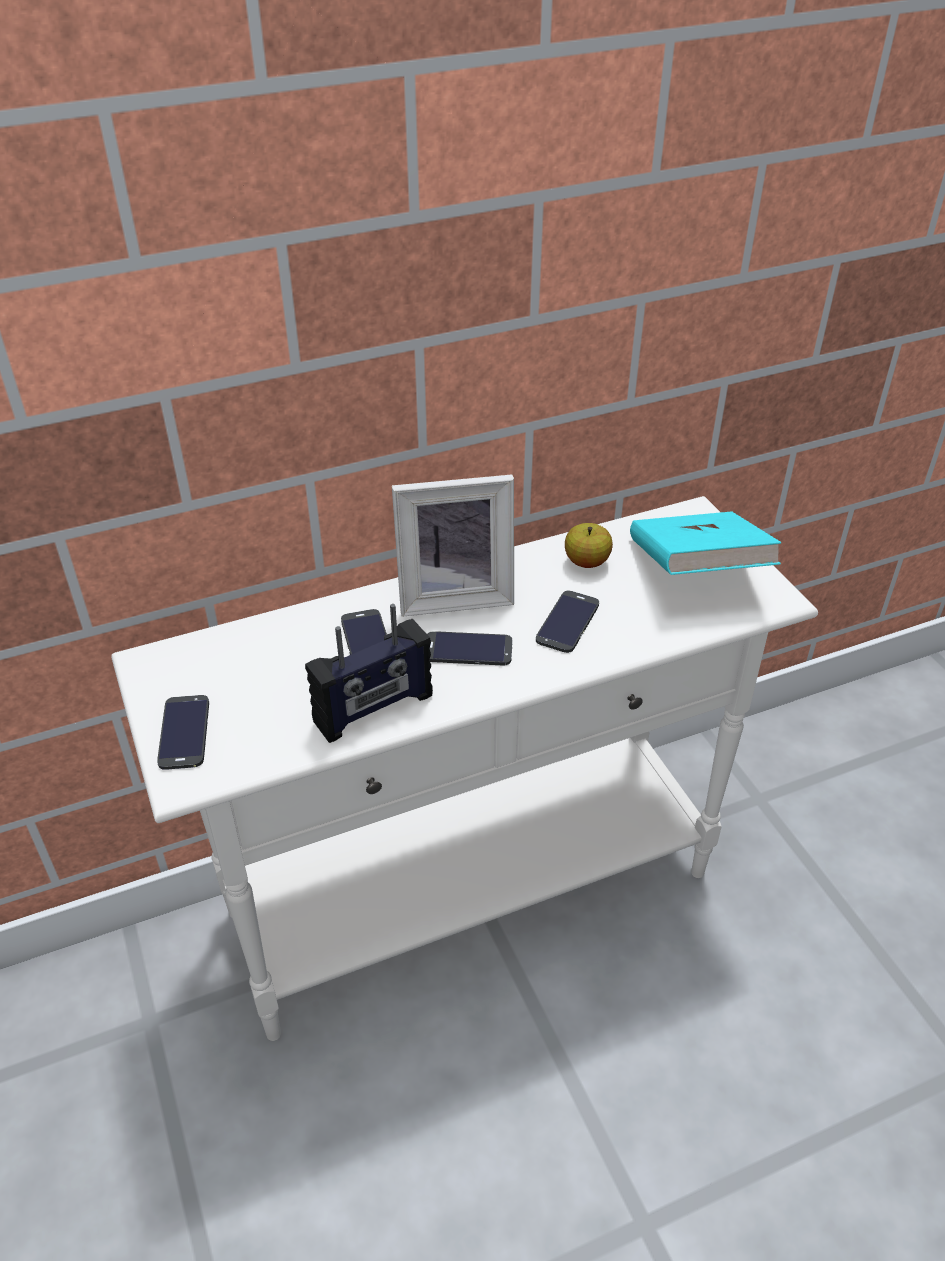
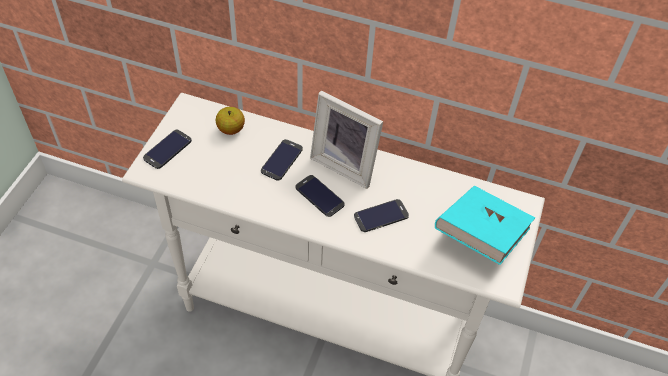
camera: 40 degrees right, 10 degrees up
radio [305,604,433,743] -> none
apple [565,523,613,568] -> apple moved to [216,107,245,135]

